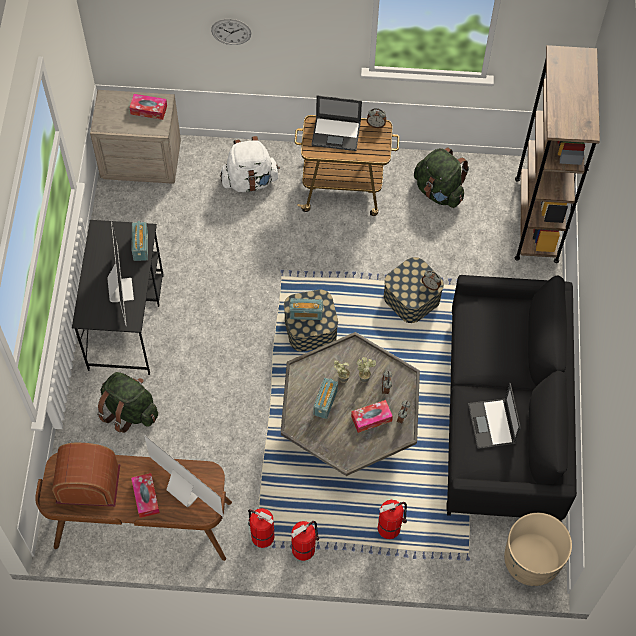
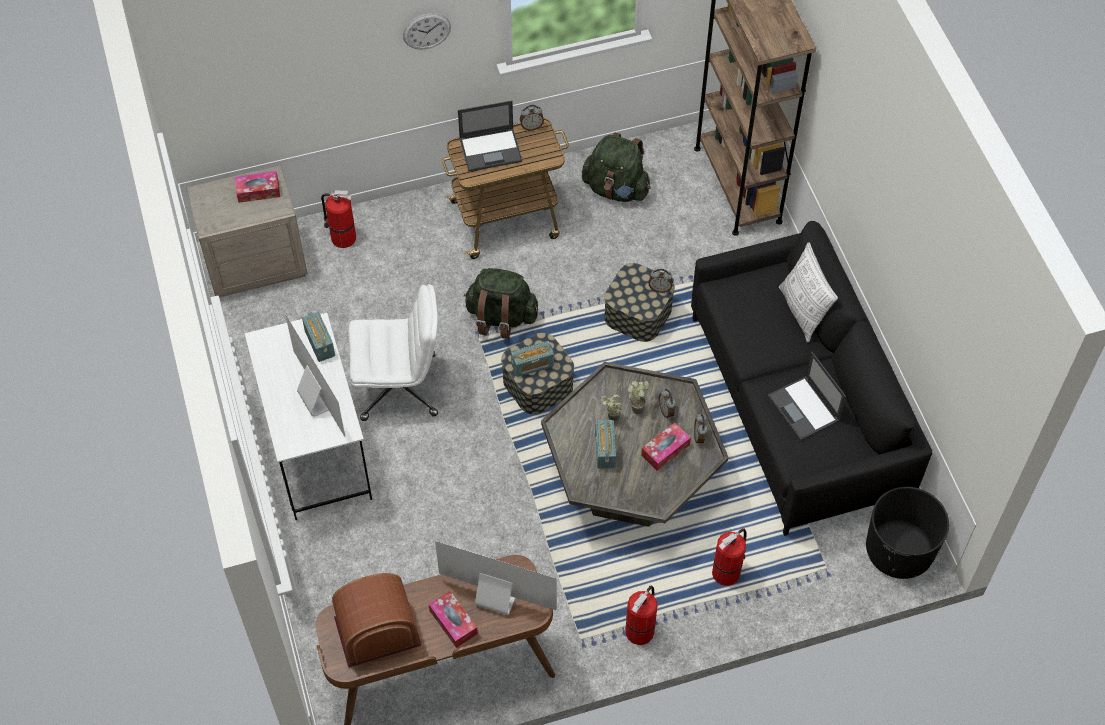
camera: 20 degrees left, 5 degrees down
black desk [72,220,164,375] -> white desk [245,313,372,520]
green backpack [97,372,158,433] -> green backpack moved to [464,268,538,339]
wall clock [211,19,251,45] -> wall clock moved to [403,13,451,50]
white backpack [220,136,280,192] -> none
fire extinguisher [248,508,274,548] -> fire extinguisher moved to [321,191,356,248]
beige planter [504,513,572,586] -> black planter [866,487,949,579]
none -> white office chair [348,284,438,421]
none -> pillow [779,242,838,342]

